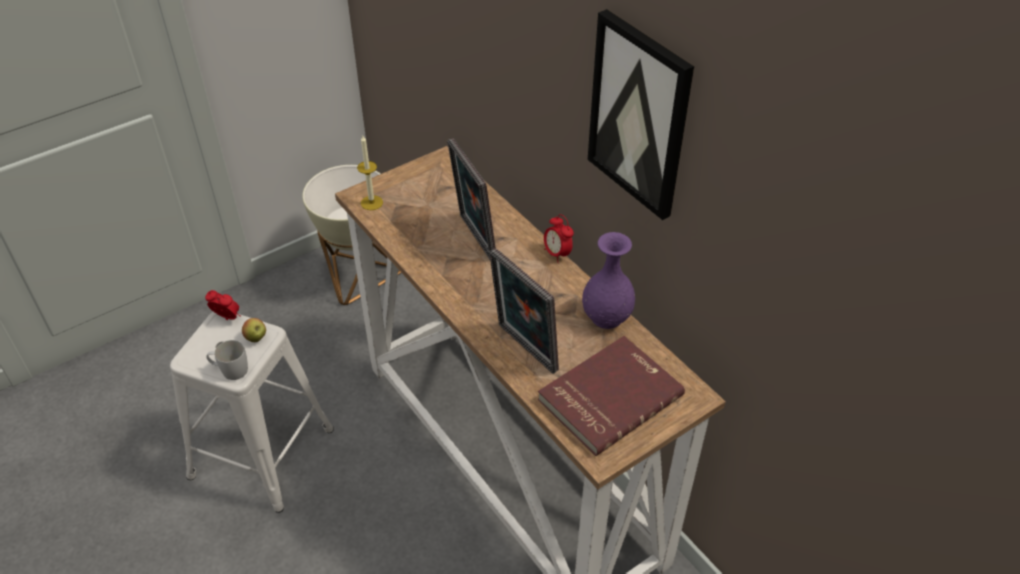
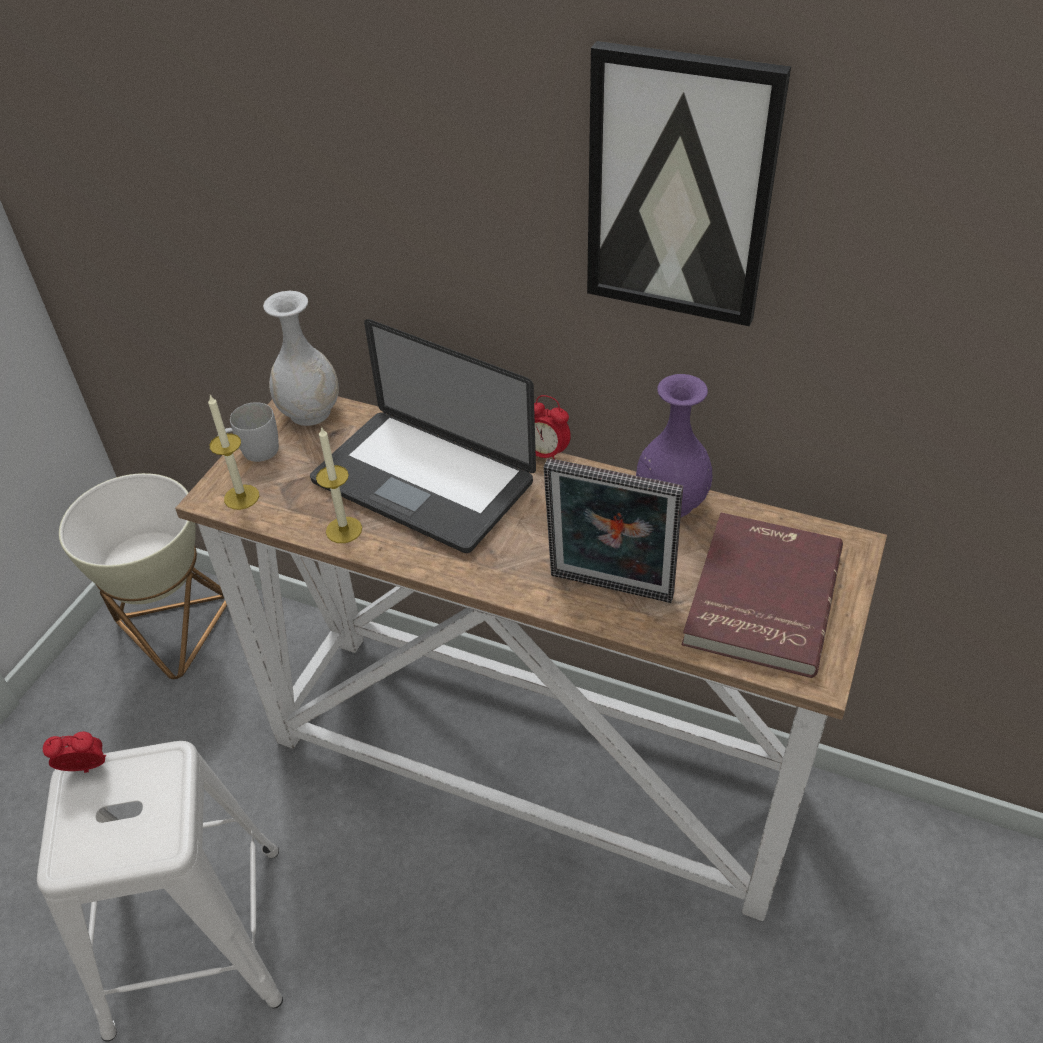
camera: 30 degrees left, 0 degrees up
white mug [206,340,248,380] -> white mug moved to [225,402,279,462]
apple [242,318,266,342] -> none
picture frame [447,138,496,259] -> laptop [310,319,536,553]
none -> white vase [263,291,339,426]
none -> candle [316,426,362,543]

